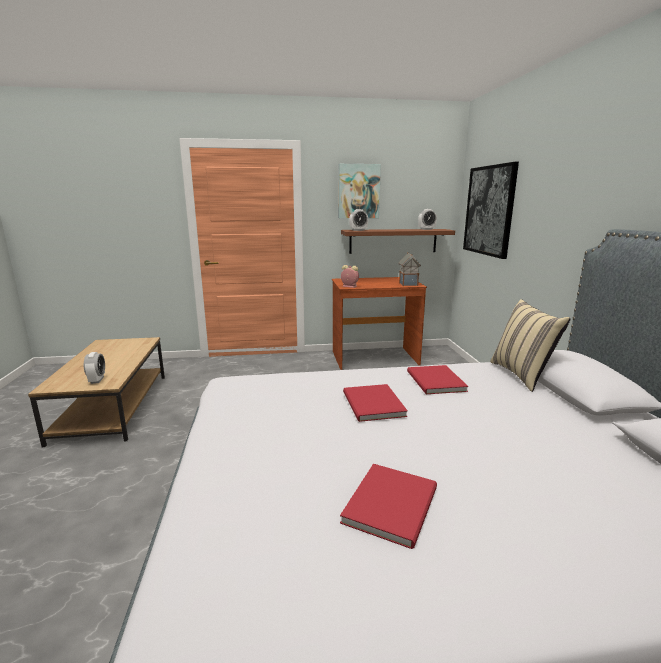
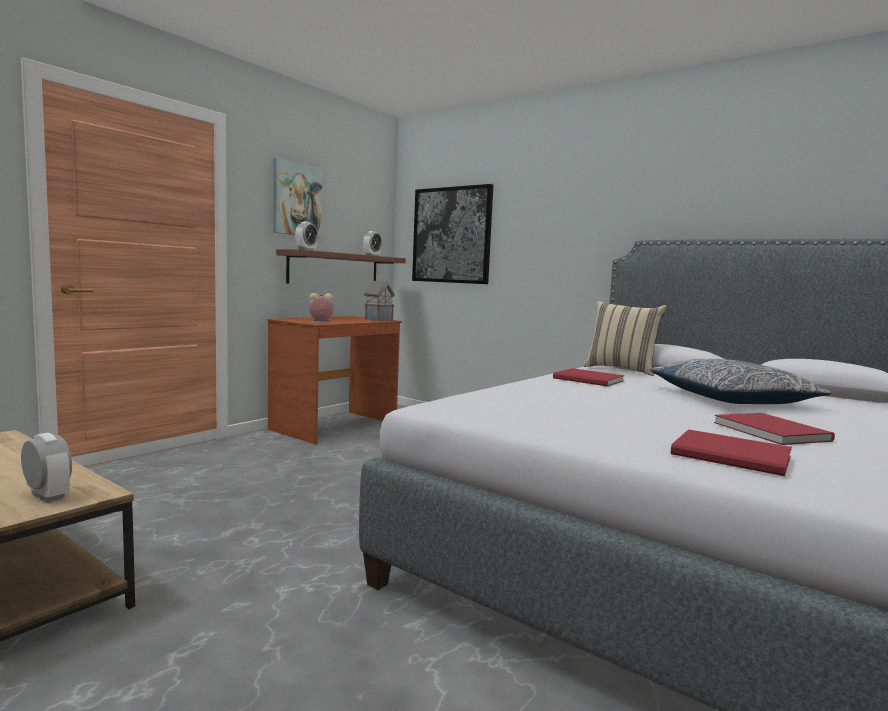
camera: 45 degrees left, 10 degrees down
red book [343,384,408,422] -> red book moved to [671,429,792,476]
none -> pillow [650,359,831,404]

